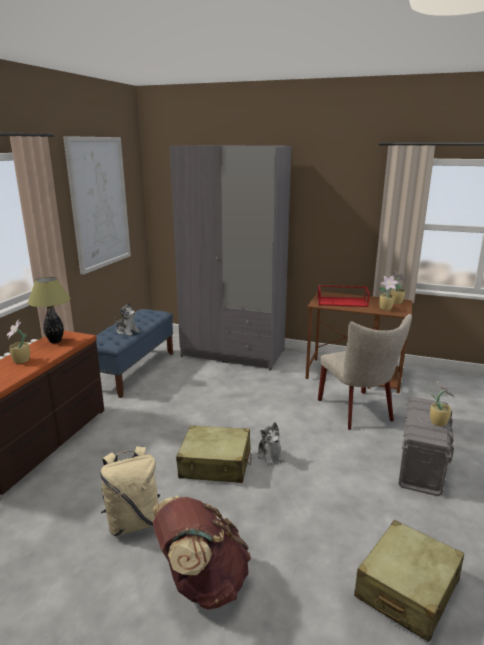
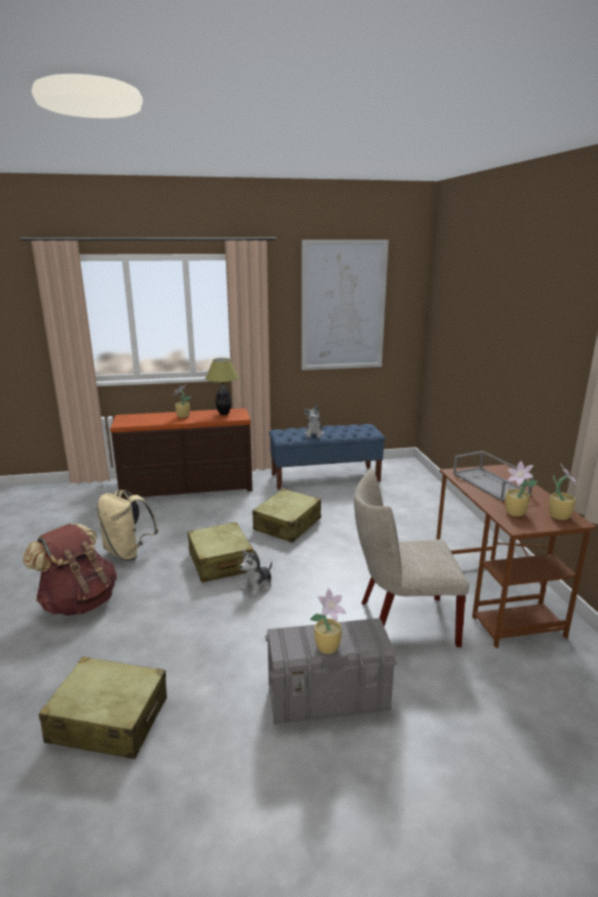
camera: 60 degrees right, 0 degrees up
grey wardrobe [170,145,292,371] -> none
red tray [318,285,370,307] -> grey tray [453,451,534,501]
beige chair [318,314,412,430] -> beige chair turned 45 degrees clockwise [354,468,469,647]
none -> beige suitcase [252,489,321,543]

